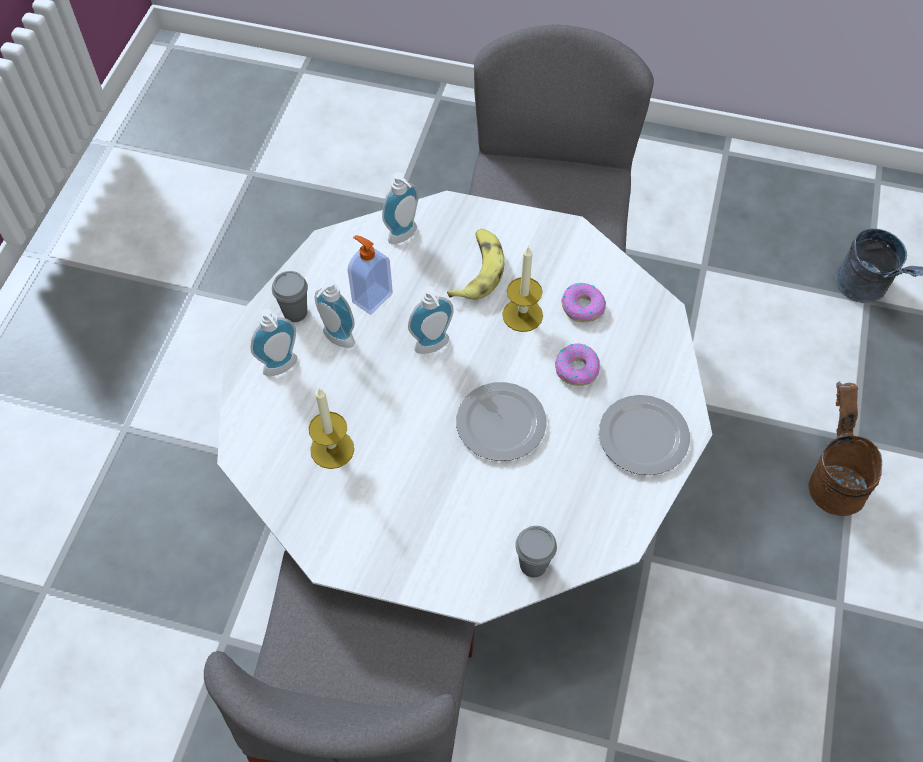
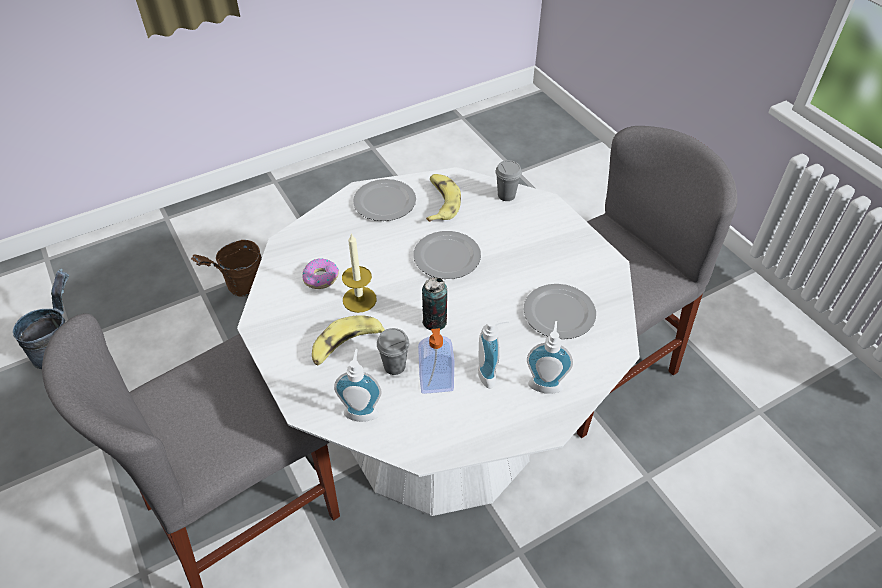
camera: 135 degrees left, 10 degrees down
grey cup [272,271,308,322] -> grey cup moved to [377,328,409,375]
candle [309,387,354,469] -> plate [523,284,596,339]
soap dispenser [408,286,454,354] -> can [422,278,447,330]
donut [555,343,600,386] -> none
none -> banana [426,174,461,222]

